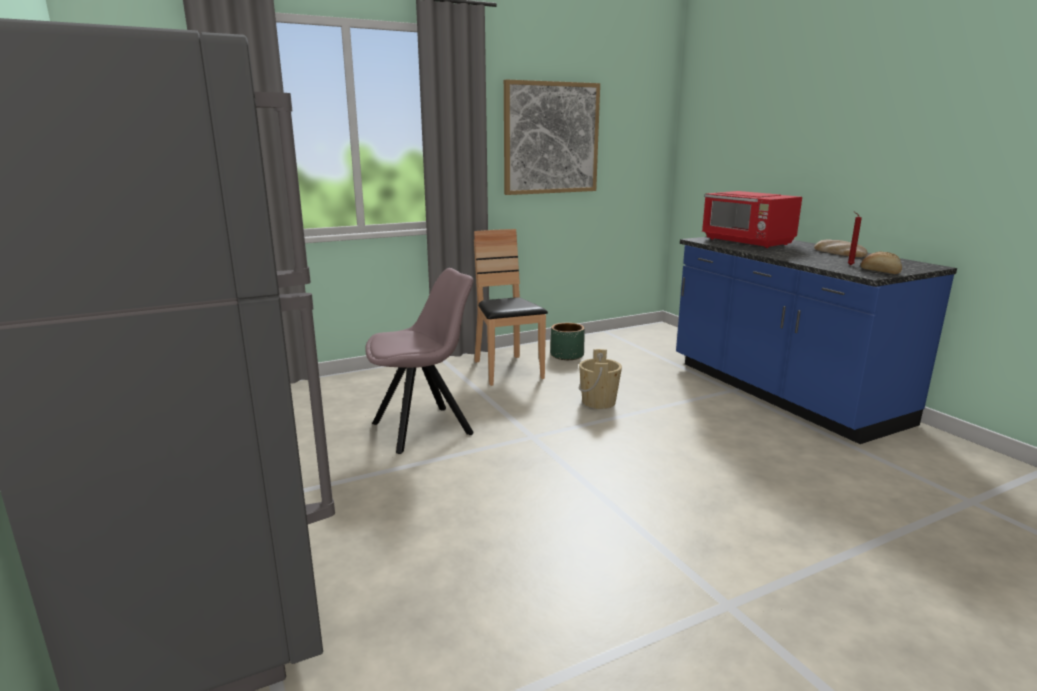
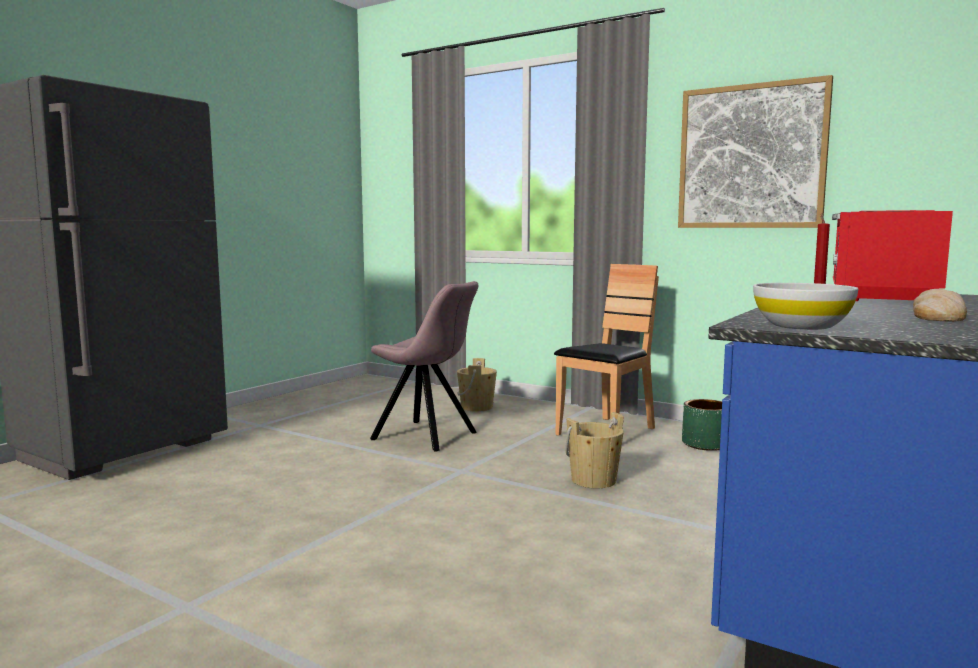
camera: 60 degrees right, 10 degrees down
bread [861,251,902,274] -> white bowl [753,283,858,330]
none -> beige bucket [457,358,497,412]

